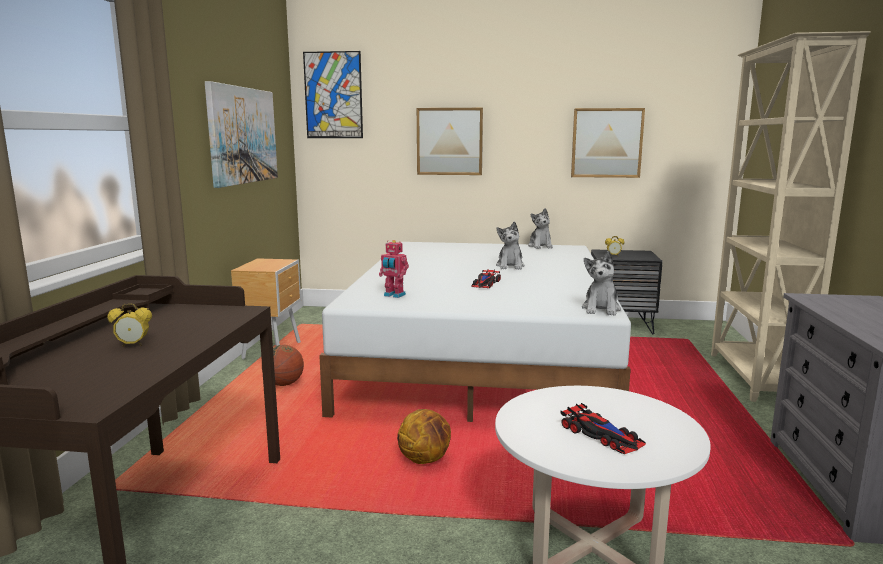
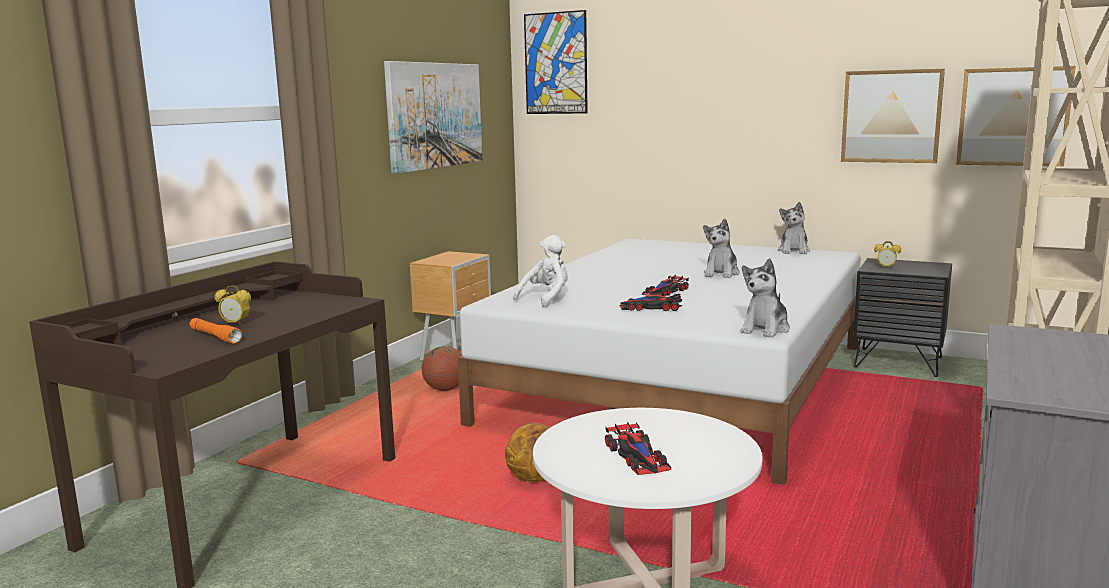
camera: 20 degrees right, 0 degrees up
toy robot [379,240,409,298] -> white plush toy [513,235,568,307]
picture [417,108,483,175] -> picture moved to [956,66,1076,166]
none -> orange flashlight [189,318,242,343]
none -> toy car [620,294,682,311]

